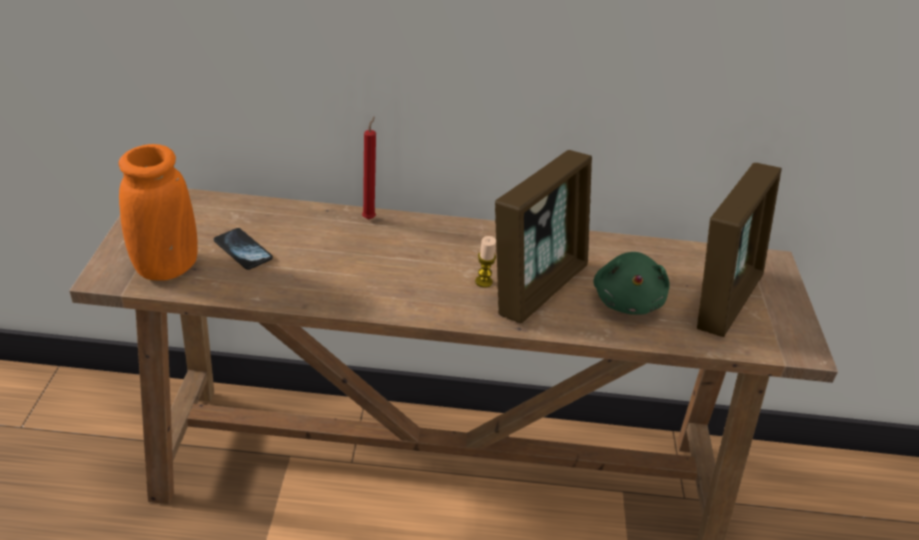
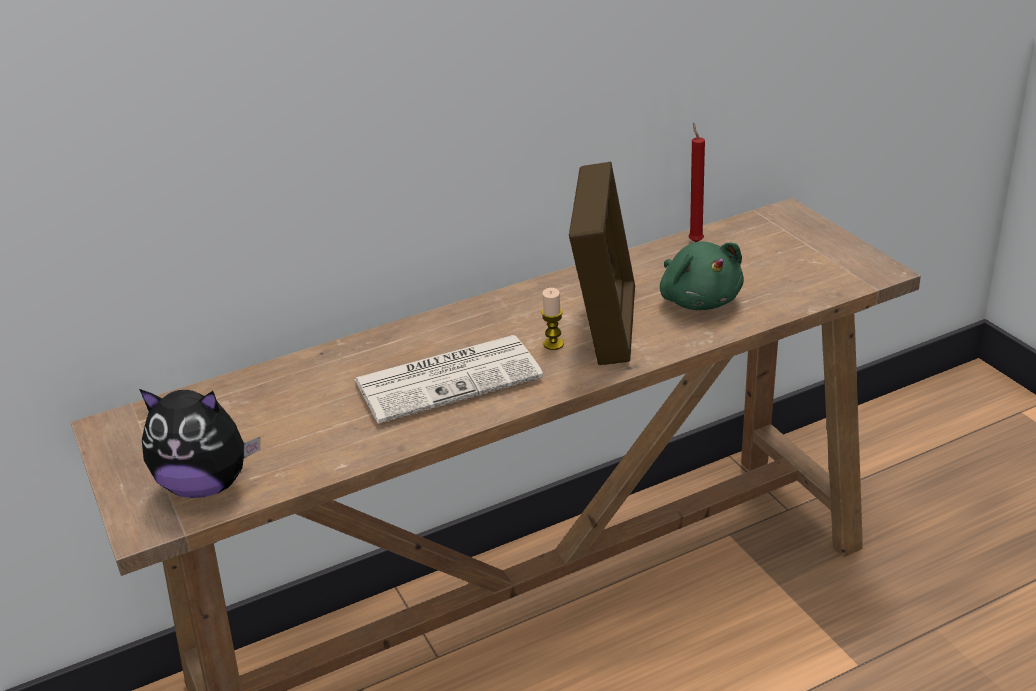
camera: 25 degrees left, 5 degrees down
orange vase [119,144,198,281] -> plush toy [139,389,260,498]
phone [214,228,273,270] -> none
red candle [362,117,376,219] -> red candle moved to [689,123,705,242]
picture frame [697,163,782,337] -> none
none -> newspaper [355,335,544,424]

